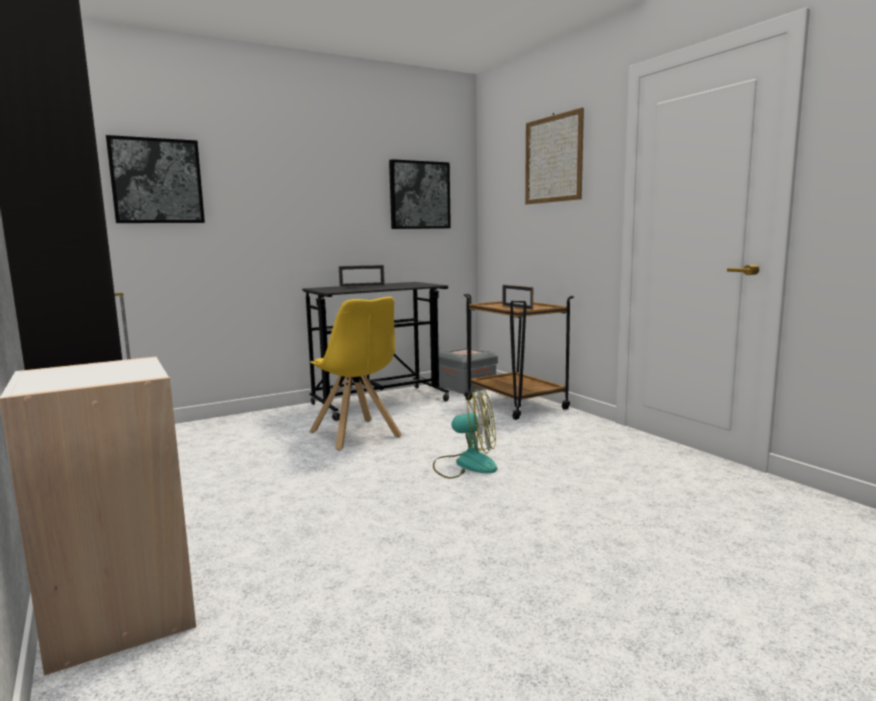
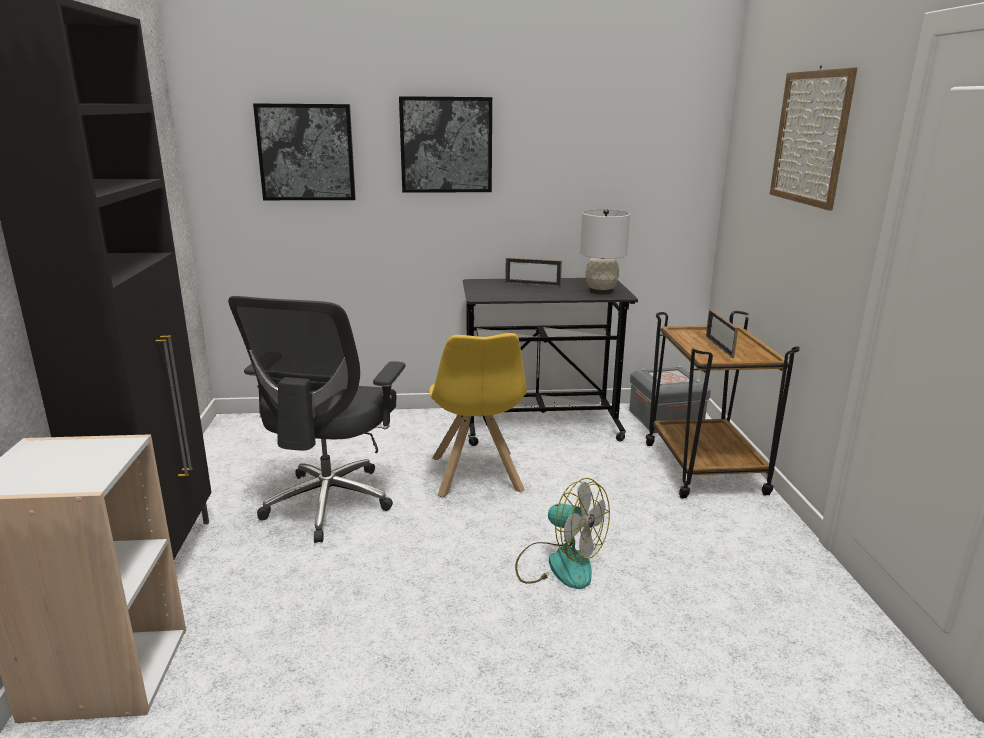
camera: 25 degrees right, 10 degrees up
picture [389,159,451,229] -> picture moved to [399,96,492,192]
none -> office chair [228,296,405,543]
none -> white table lamp [580,209,630,295]

